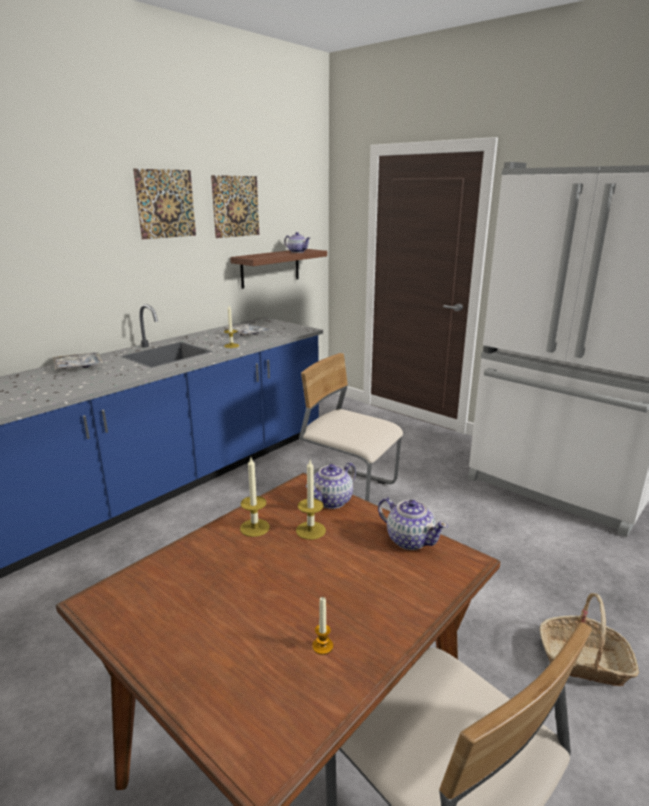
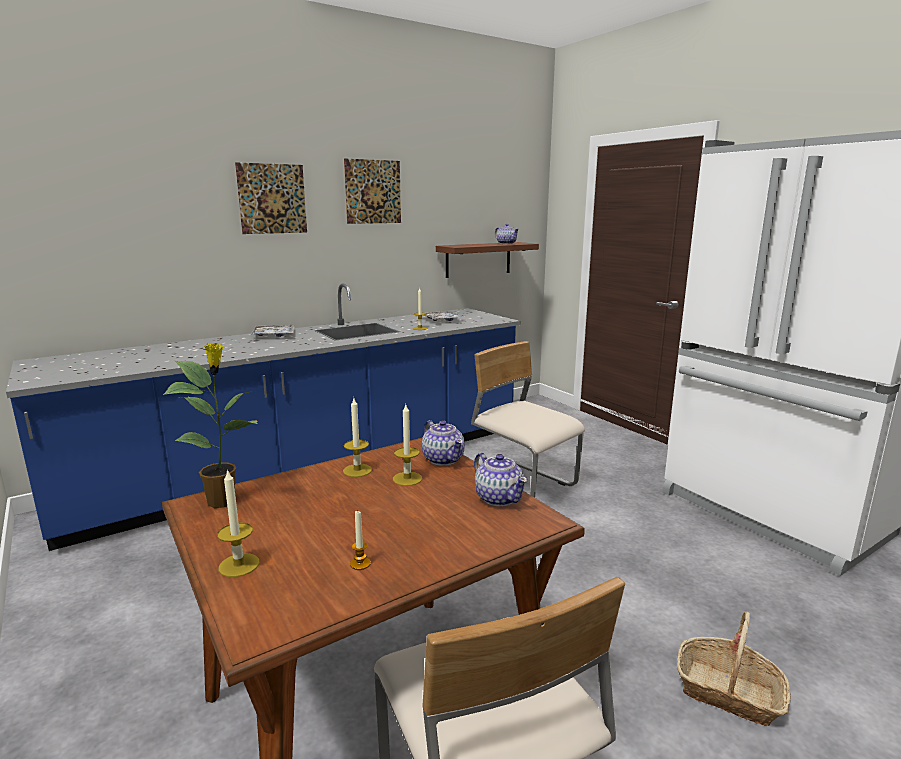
camera: 15 degrees right, 5 degrees down
picture [211,175,259,238] -> picture moved to [235,162,307,234]
teapot [306,462,356,509] -> teapot turned 90 degrees counterclockwise [422,420,465,466]
none -> potted plant [163,343,258,508]
none -> candle [217,469,260,577]

